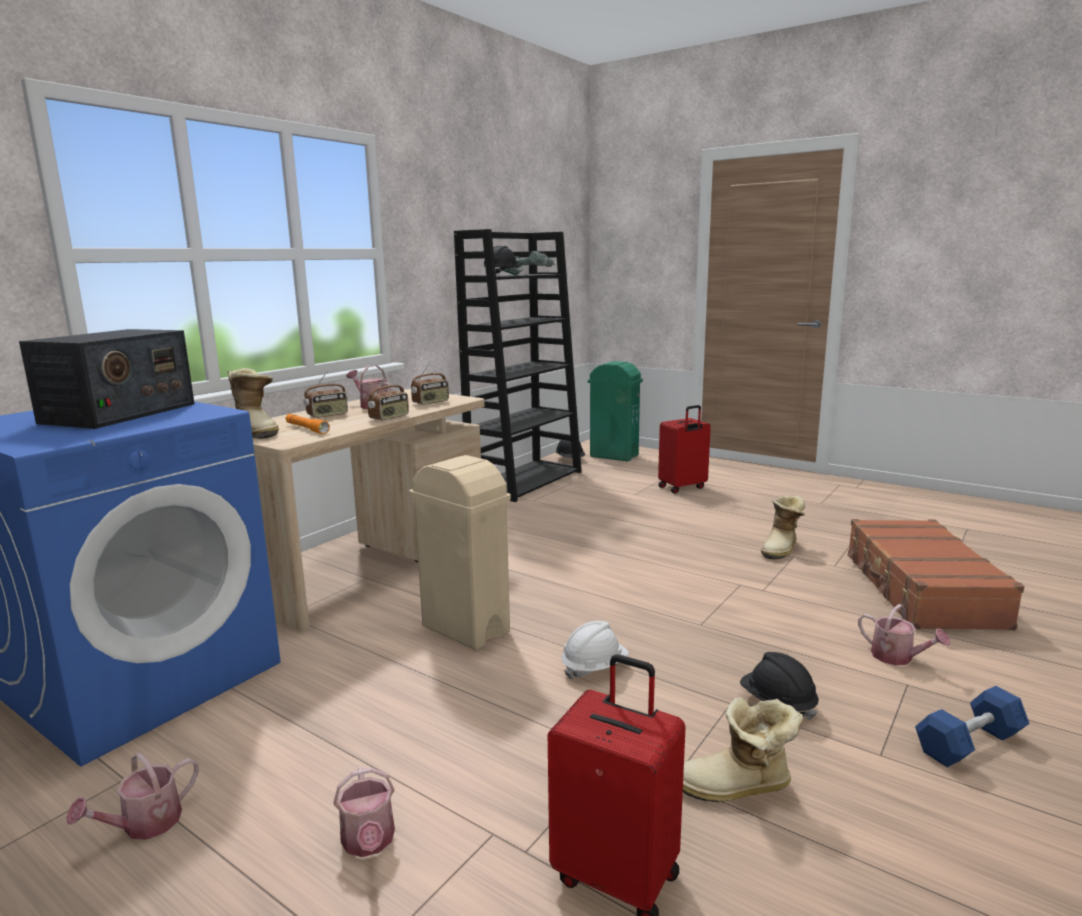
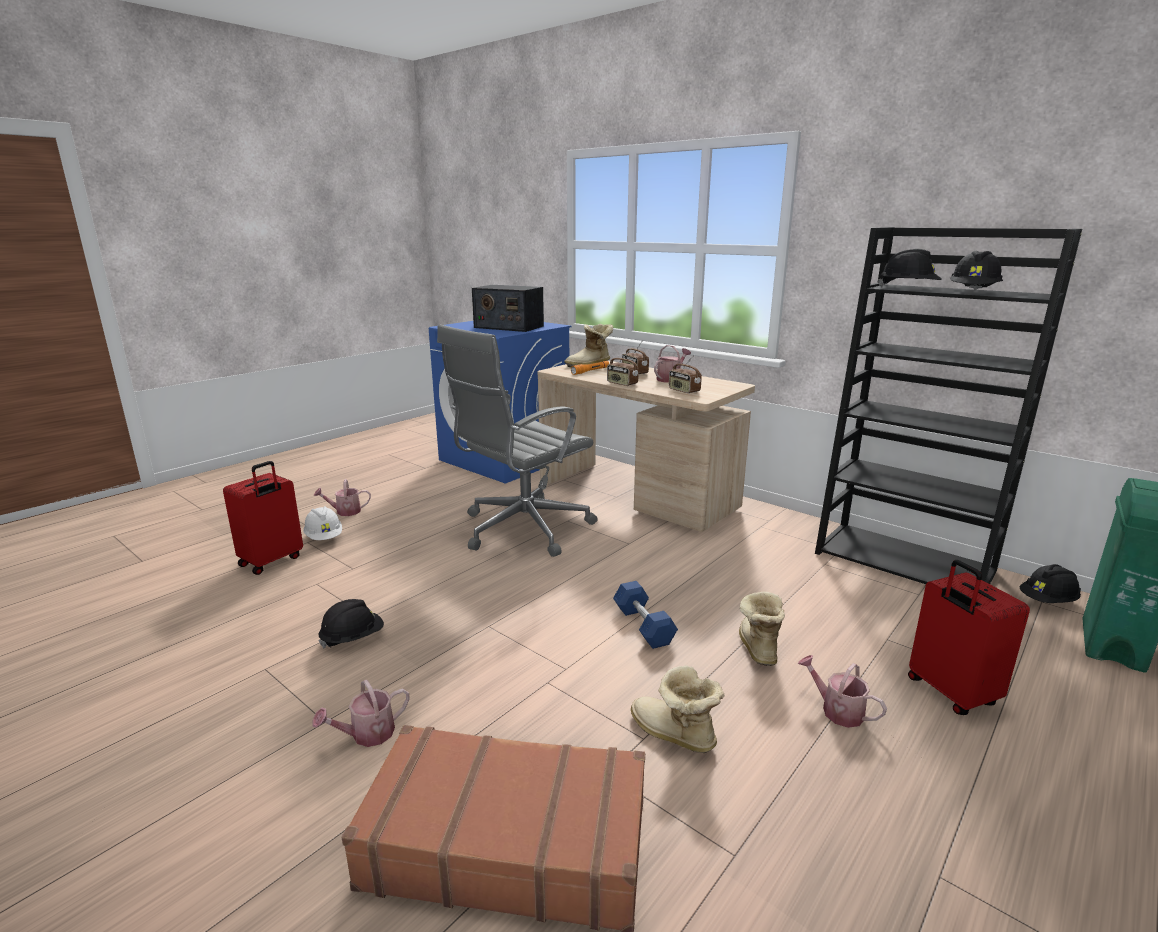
camera: 95 degrees right, 5 degrees up
watering can [67,752,199,839] -> watering can moved to [798,655,887,728]
beige trash can [409,455,511,650] -> grey office chair [437,325,598,557]
power drill [503,251,556,275] -> black hard hat [950,251,1003,291]
white hard hat [561,621,629,679] -> white hard hat moved to [303,506,342,540]
boot [683,697,803,802] -> boot moved to [739,592,785,666]
blue dumbbell [915,686,1030,767] -> blue dumbbell moved to [613,581,678,649]

